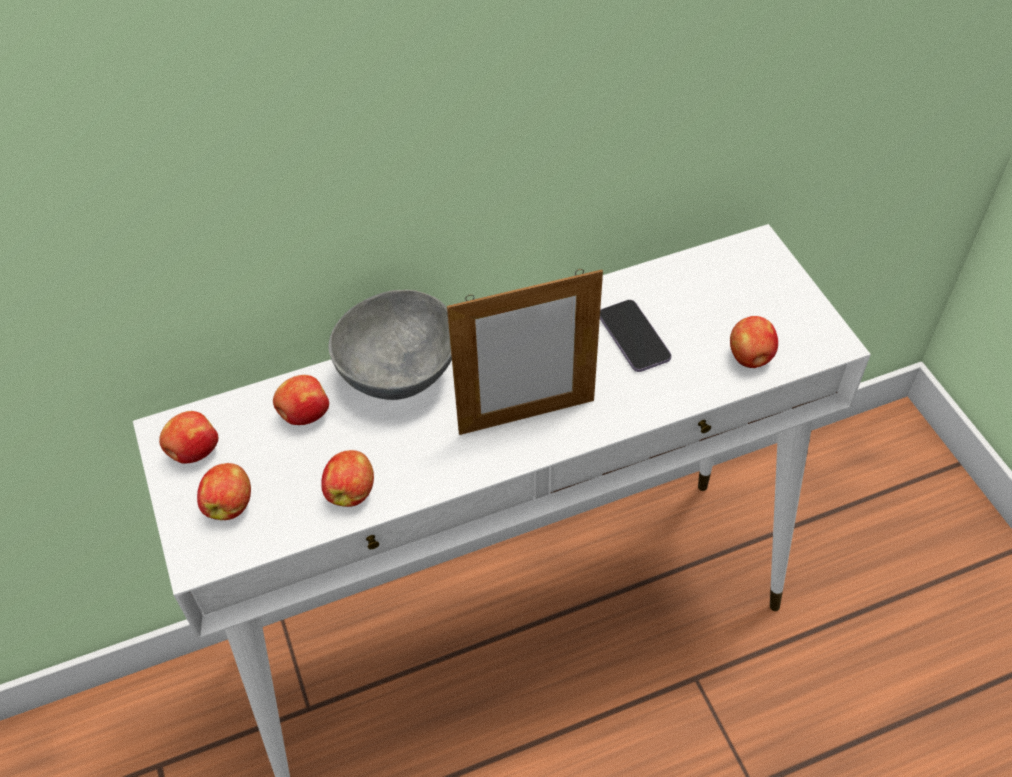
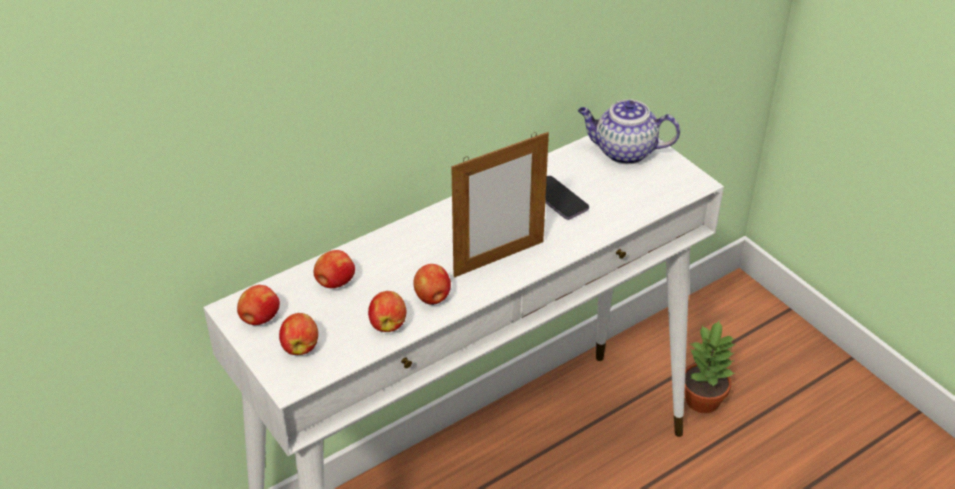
camera: 15 degrees left, 10 degrees down
grey bowl [328,290,452,400] -> none
apple [730,316,778,368] -> apple moved to [413,264,451,305]
none -> teapot [578,99,680,164]
none -> potted plant [684,319,736,413]

